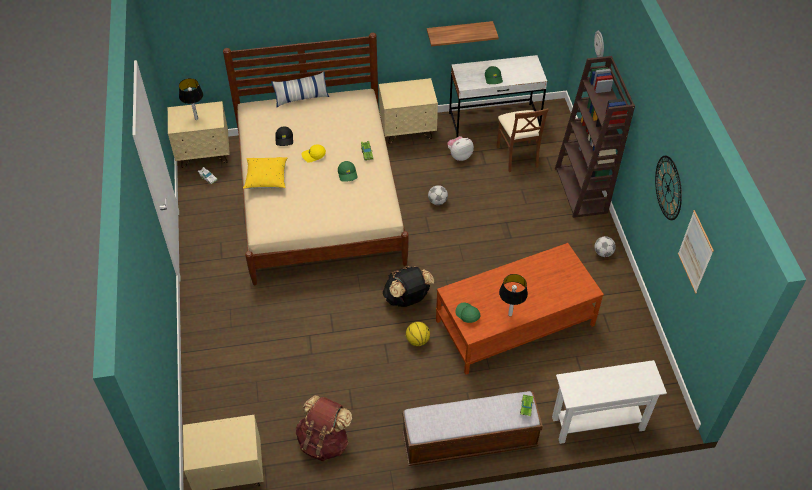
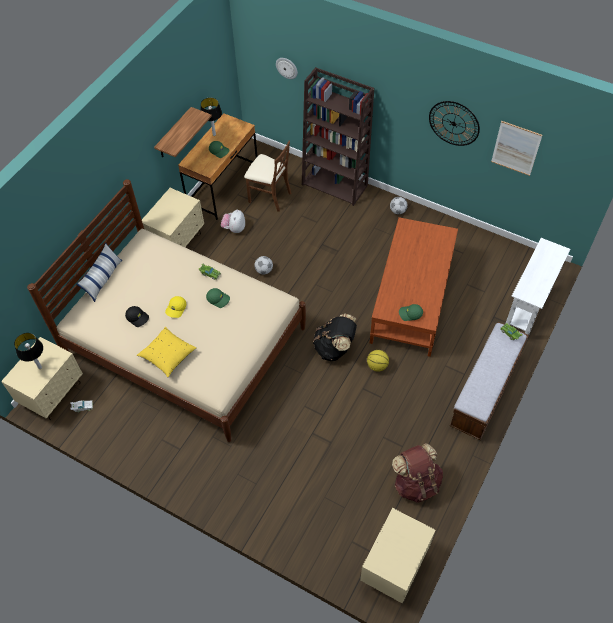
camera: 50 degrees left, 5 degrees up
white desk [449,55,547,138] -> brown desk [178,113,258,220]
table lamp [499,274,528,316] -> table lamp moved to [201,98,222,136]

